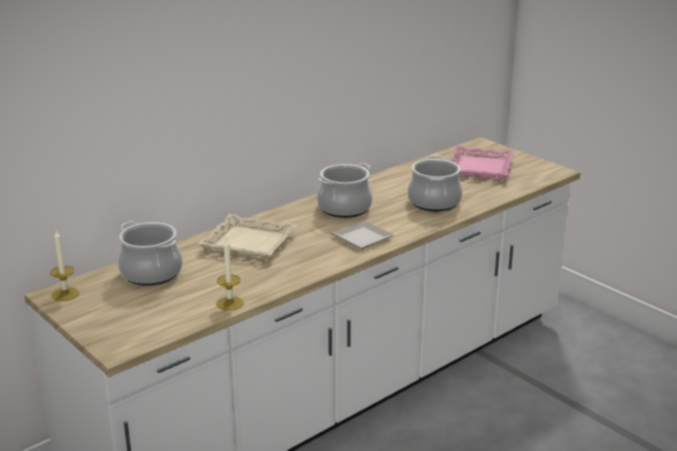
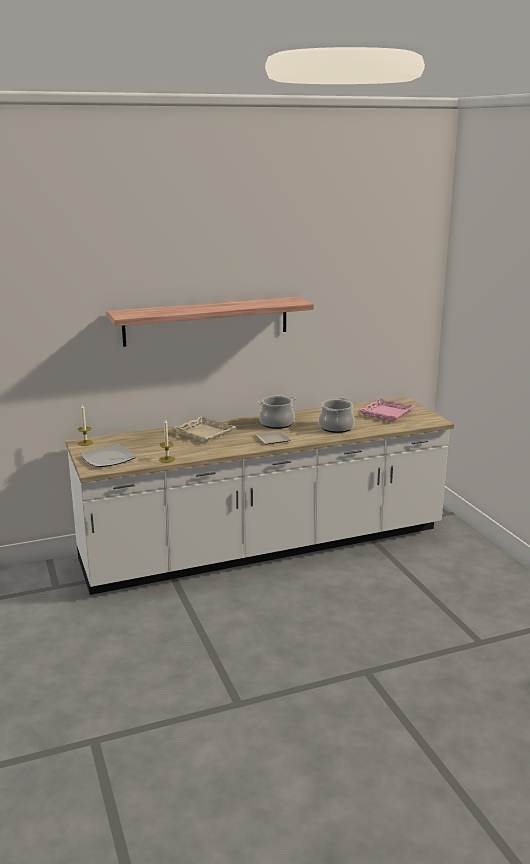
camera: 20 degrees right, 5 degrees down
cooking pot [118,221,182,286] -> none
none -> plate [80,444,136,467]
none -> shelf [107,297,314,347]

